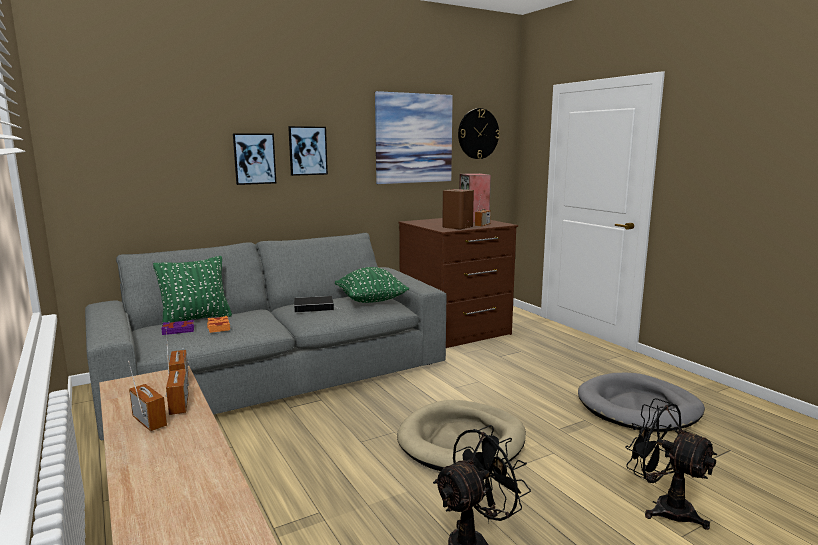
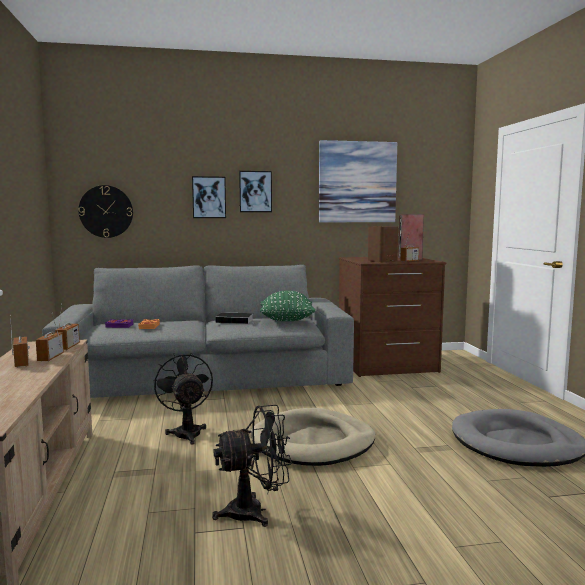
camera: 20 degrees right, 5 degrees down
green pillow [153,256,232,325] -> none
wall clock [458,108,500,159] -> wall clock moved to [79,185,133,238]
black fan [625,398,717,530] -> black fan moved to [153,353,213,445]

